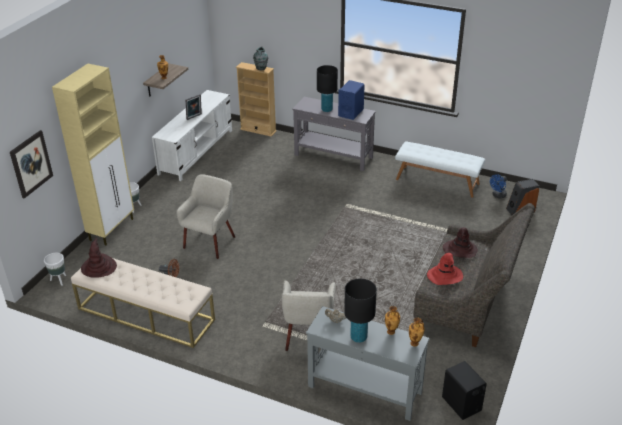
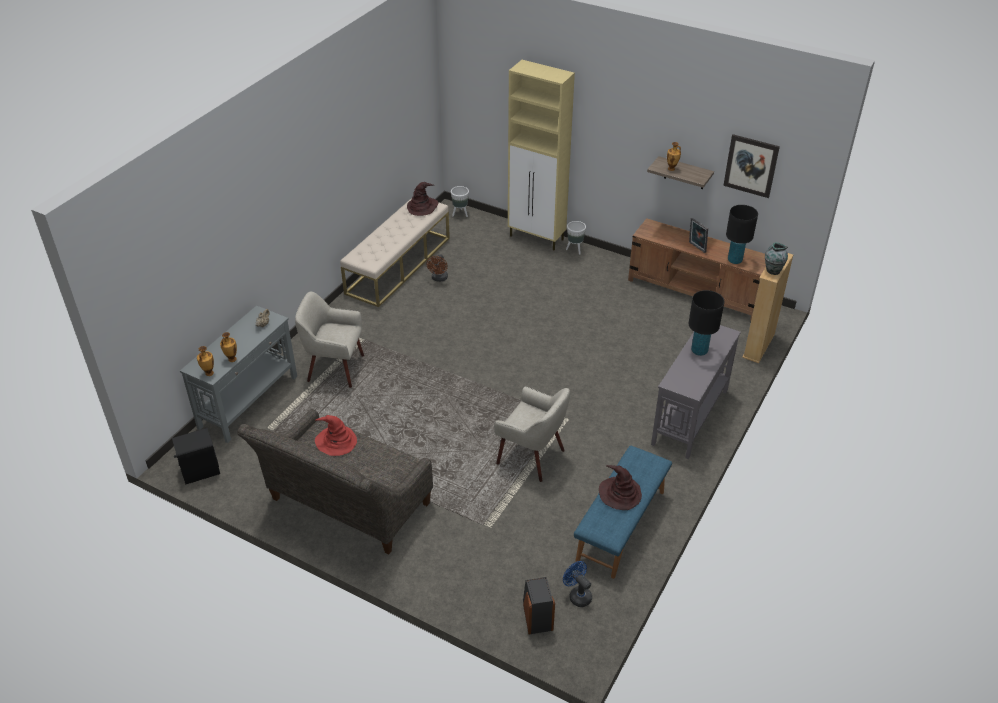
camera: 95 degrees right, 5 degrees up
picture [10,130,53,199] -> picture moved to [723,134,780,198]
white tv stand [152,90,232,181] -> brown tv stand [628,218,766,320]
beige armchair [177,174,235,259] -> beige armchair moved to [494,387,570,482]
blue speaker [338,80,365,120] -> none
black table lamp [344,279,377,343] -> black table lamp moved to [726,205,758,264]
white bench [395,142,485,198] -> blue bench [574,446,672,579]
brown hat [443,228,478,258] -> brown hat moved to [599,465,642,510]

